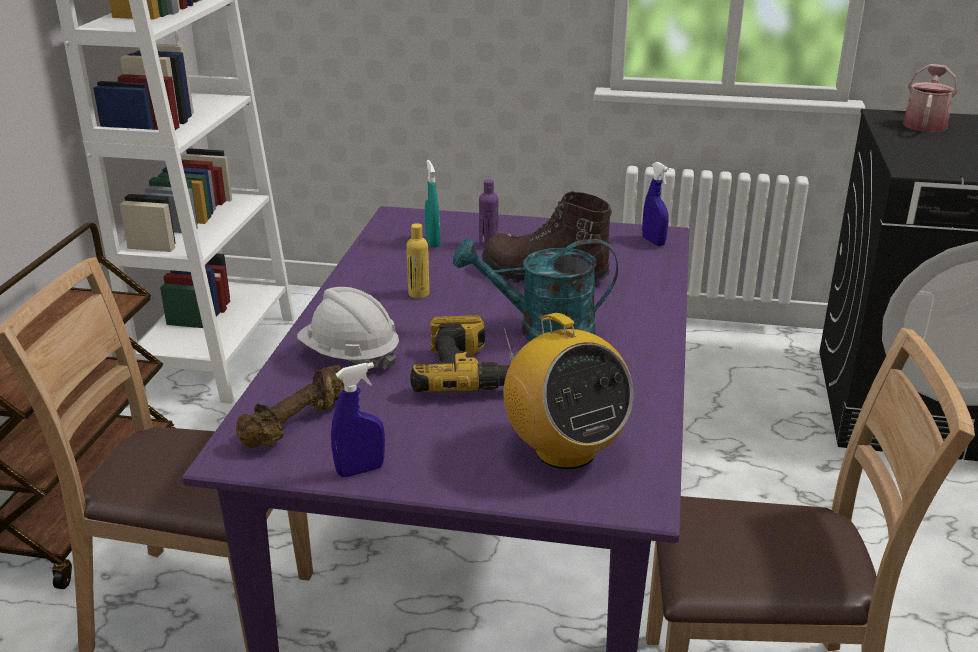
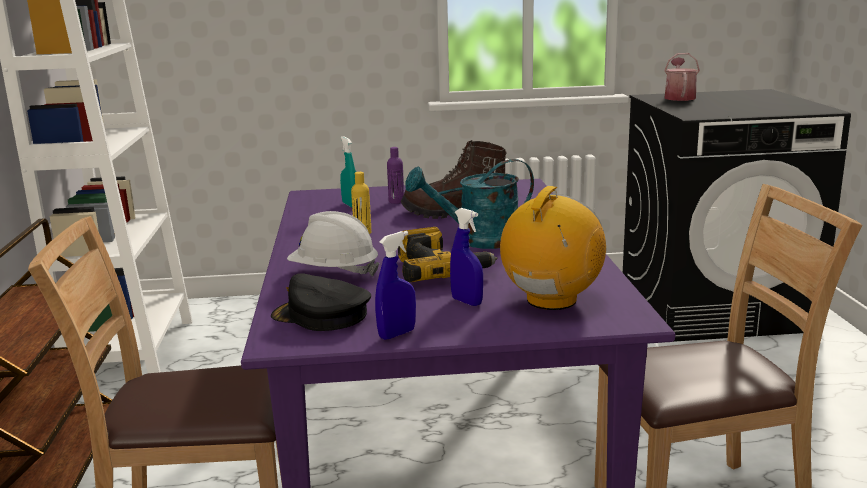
camera: 15 degrees left, 10 degrees down
brown dumbbell [236,365,344,448] -> black cap [271,273,371,331]
radio [503,313,633,469] -> radio turned 105 degrees counterclockwise [500,186,606,310]
blue spray bottle [642,162,669,246] -> blue spray bottle moved to [450,208,483,306]

